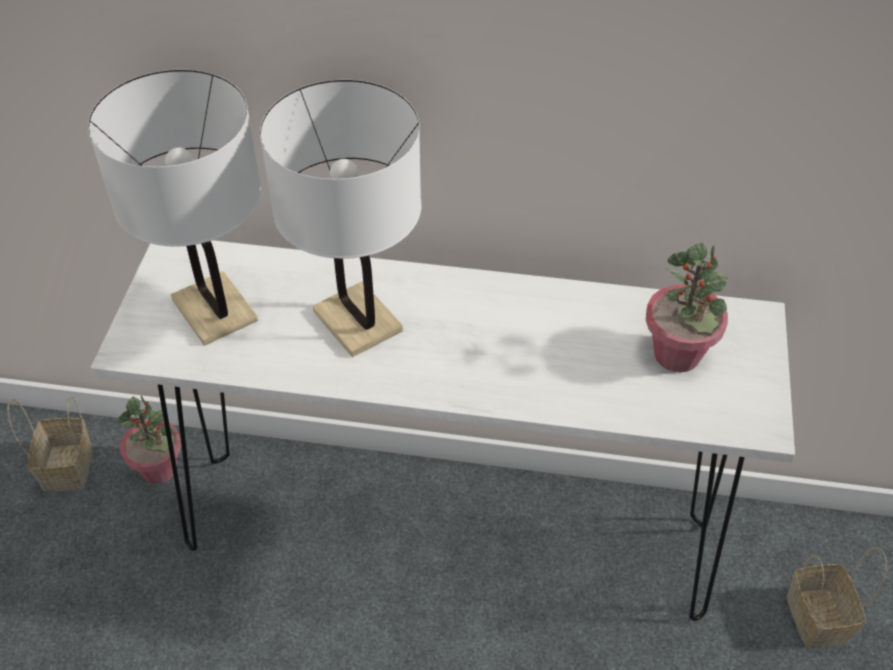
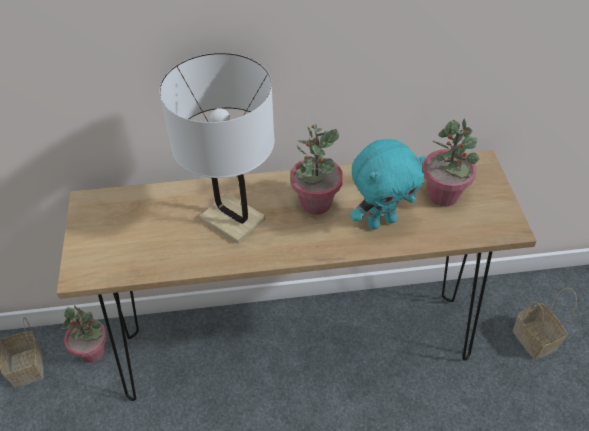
camera: 15 degrees left, 0 degrees up
white table lamp [88,69,261,346] -> none
white console table [91,240,795,621] -> brown console table [57,150,537,401]
none -> potted plant [290,124,343,215]
none -> turquoise plush toy [350,139,426,230]

